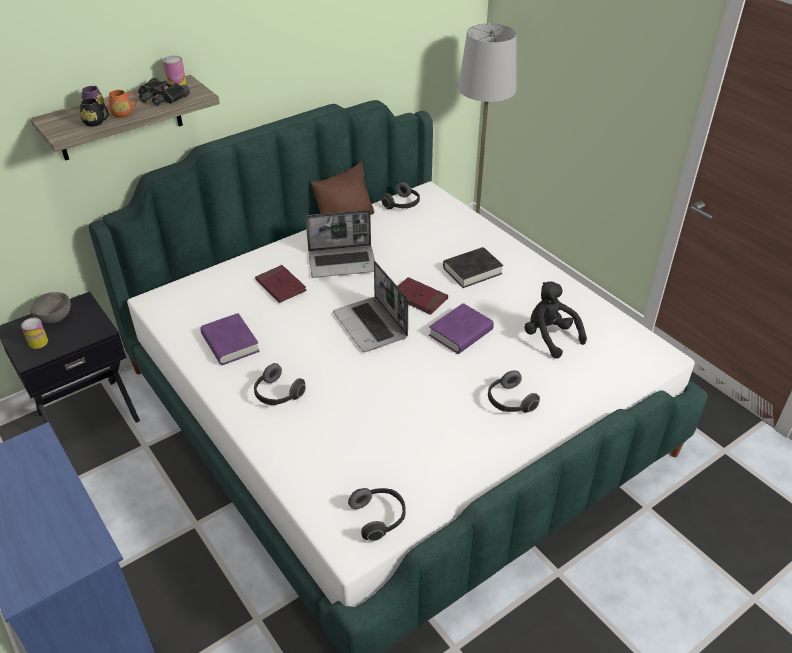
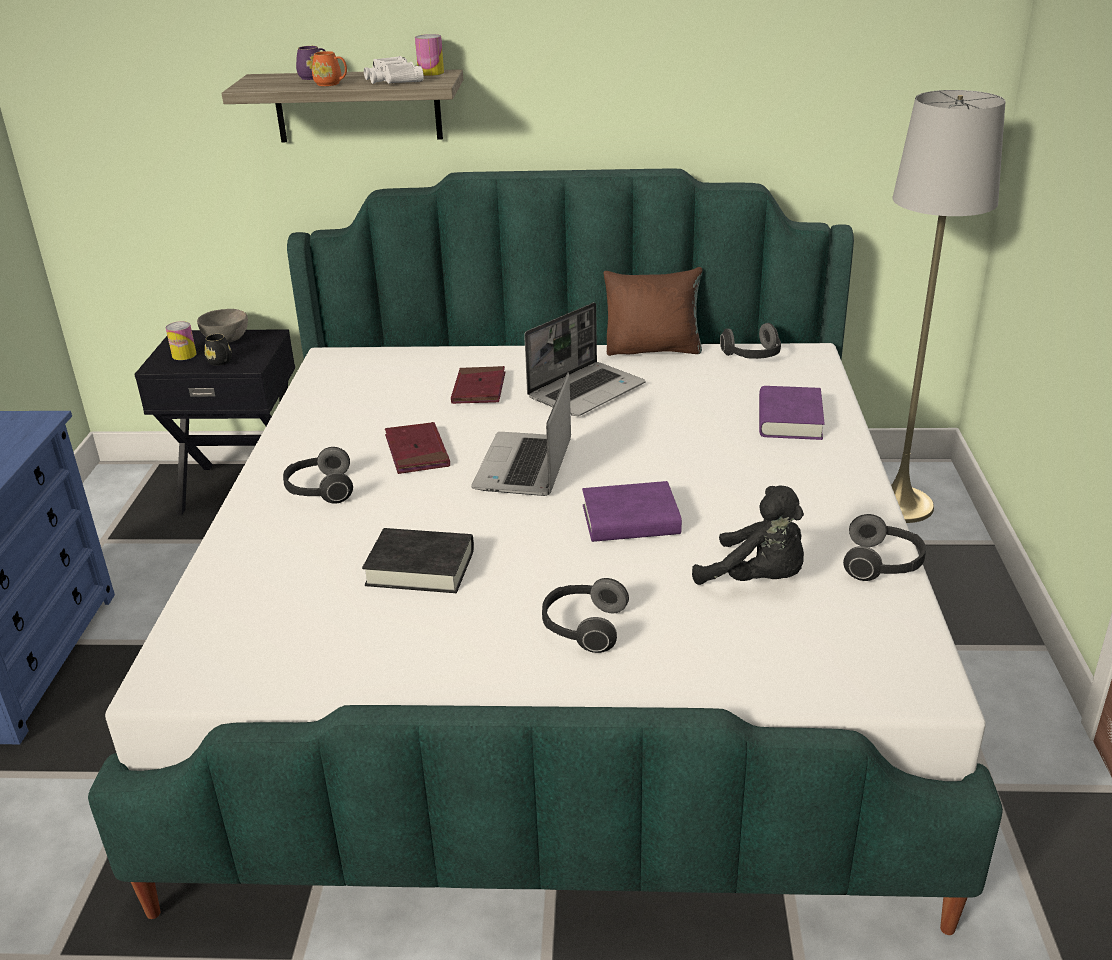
camera: 40 degrees right, 10 degrees down
black mug [80,98,109,127] -> black mug moved to [205,334,232,366]
black binoculars [138,77,190,106] -> white binoculars [364,56,424,84]
purple book [200,313,260,365] -> purple book moved to [759,386,825,440]
laptop [305,210,375,278] -> laptop turned 75 degrees counterclockwise [524,302,646,416]
headphones [348,488,406,541] -> headphones moved to [843,514,926,581]
red book [397,277,448,315] -> red book moved to [385,422,450,474]
black book [443,247,503,288] -> black book moved to [362,528,474,593]
black plush toy [524,282,587,359] -> black plush toy turned 120 degrees clockwise [692,485,804,585]

